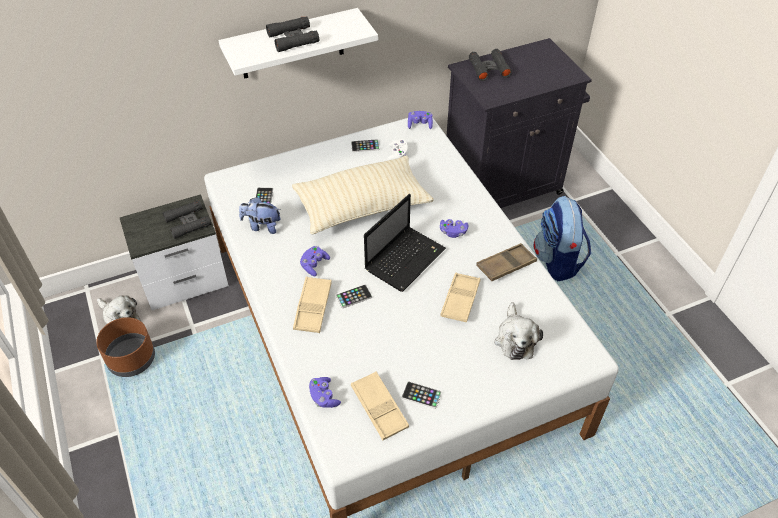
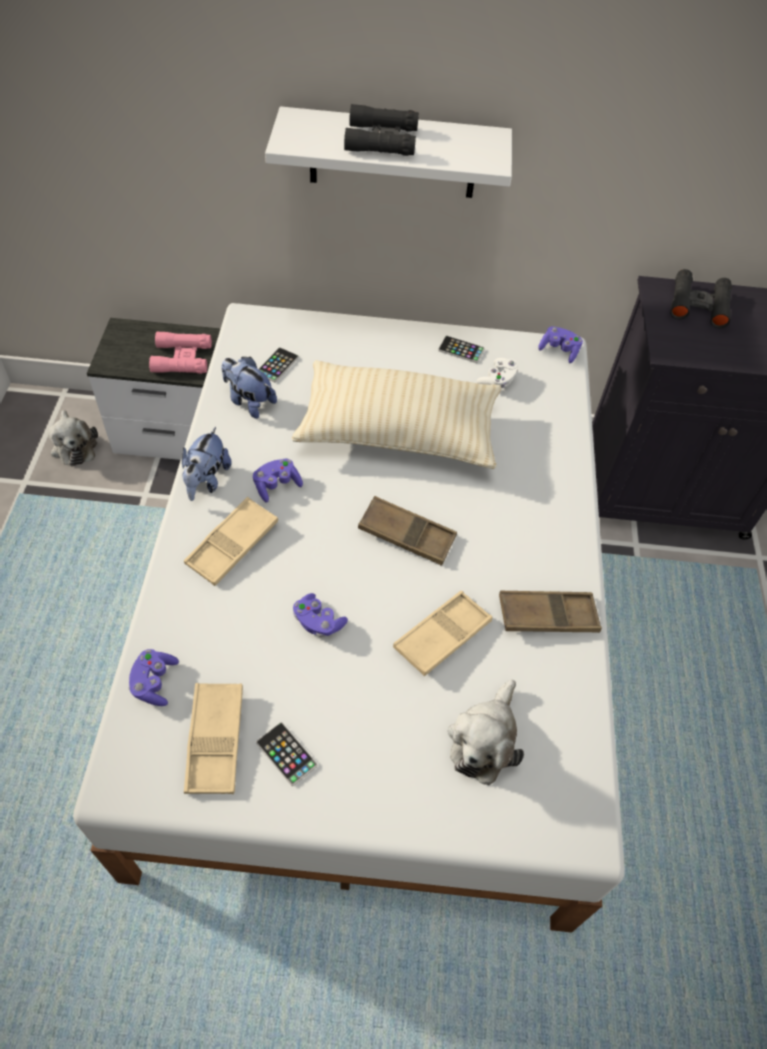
camera: 25 degrees right, 5 degrees up
brown planter [96,317,155,377] -> none
black binoculars [162,200,211,239] -> pink binoculars [149,332,212,374]
phone [336,284,372,308] -> none
laptop [364,194,446,292] -> brown tray [358,496,457,566]
purple game controller [440,219,468,238] -> purple game controller moved to [293,593,348,637]
backpack [534,196,591,281] -> none
none -> plush toy [182,427,232,501]

